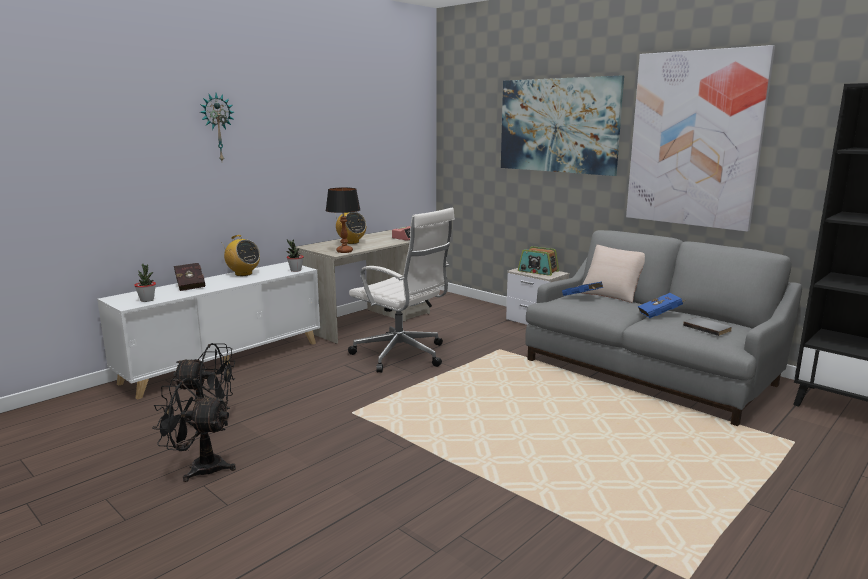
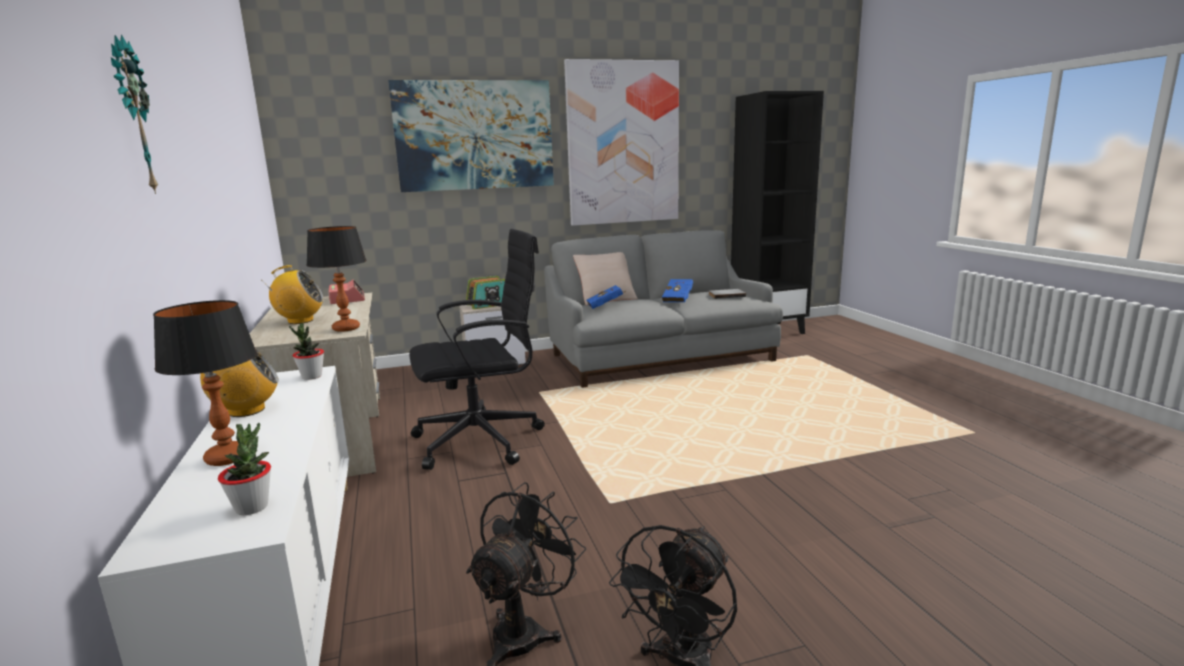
camera: 60 degrees left, 0 degrees up
red book [174,263,205,291] -> table lamp [153,300,257,466]
white office chair [348,208,455,373] -> black office chair [409,229,545,470]

